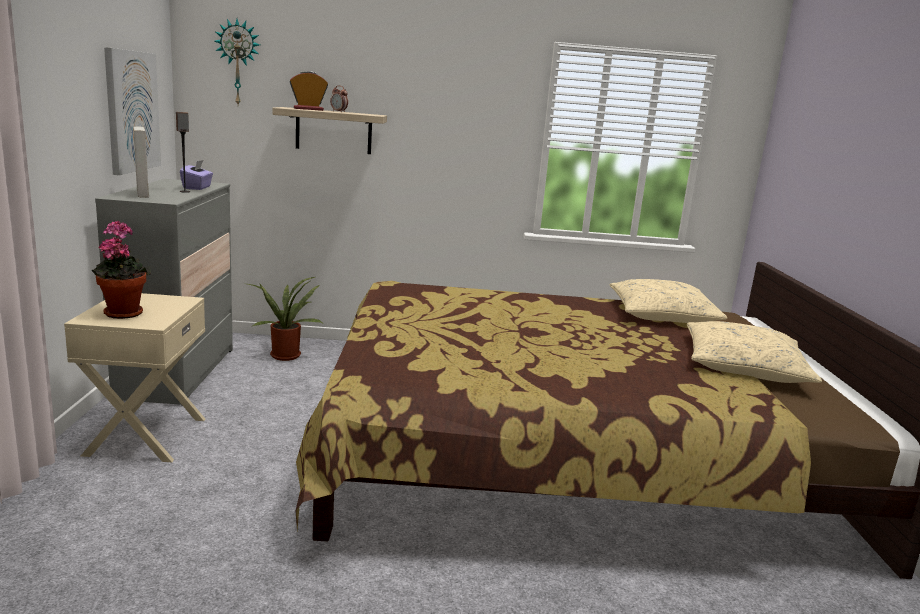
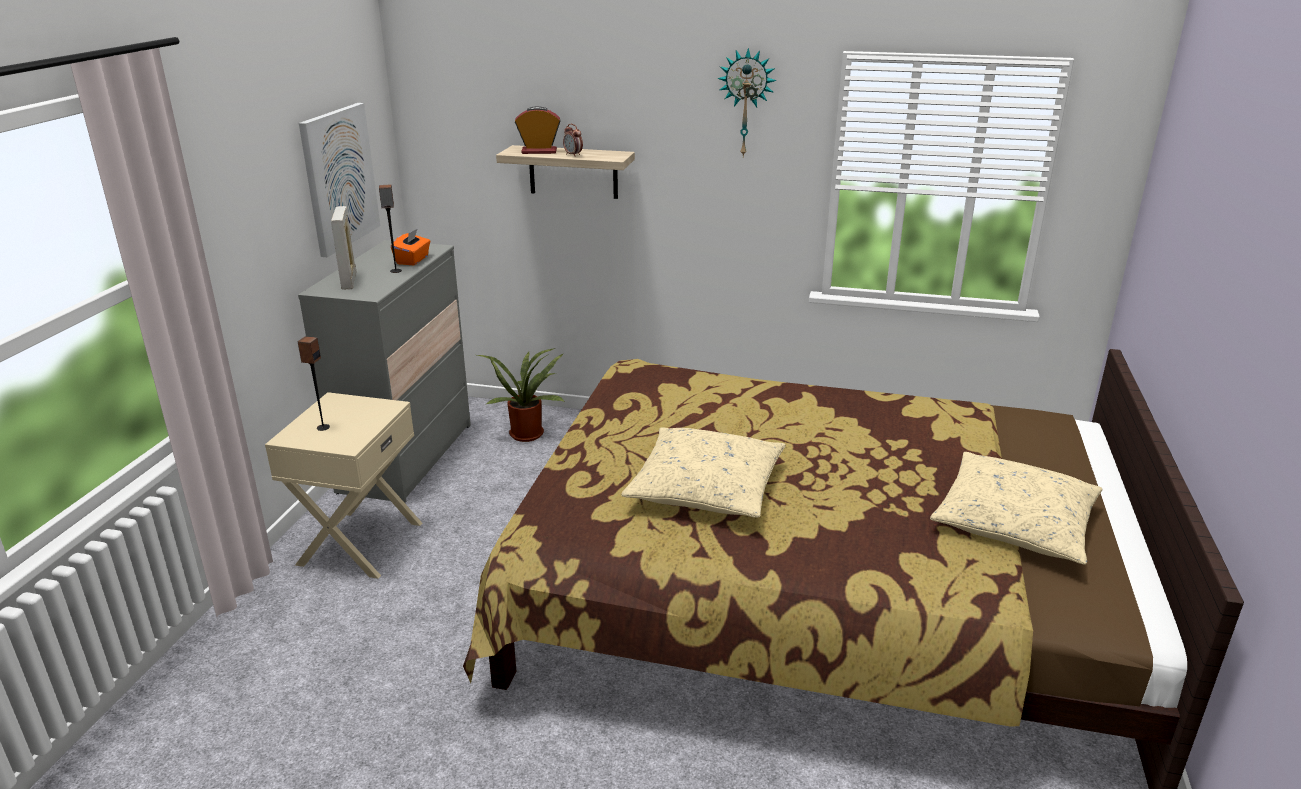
camera: 15 degrees right, 10 degrees up
potted plant [91,221,151,319] -> speaker [297,336,330,431]
purple tissue box [180,160,213,190] -> orange tissue box [391,228,430,265]
wall clock [214,19,260,105] -> wall clock moved to [717,48,777,158]
beige pillow [610,279,727,323] -> beige pillow moved to [621,427,786,518]

